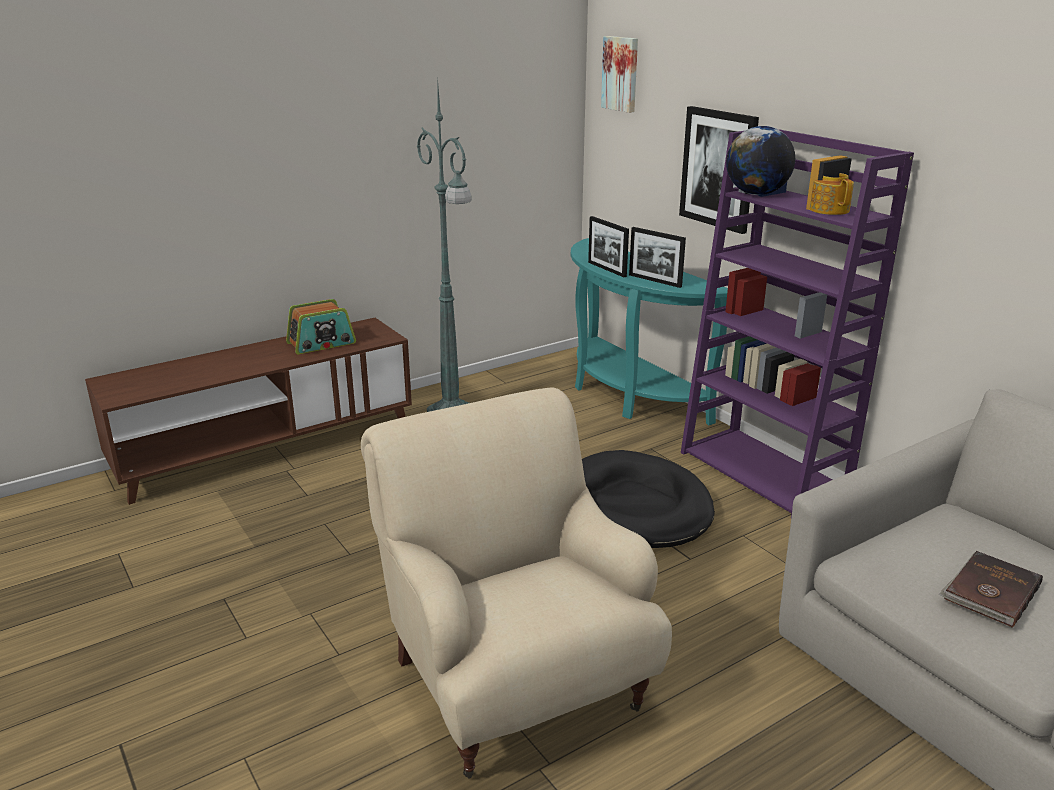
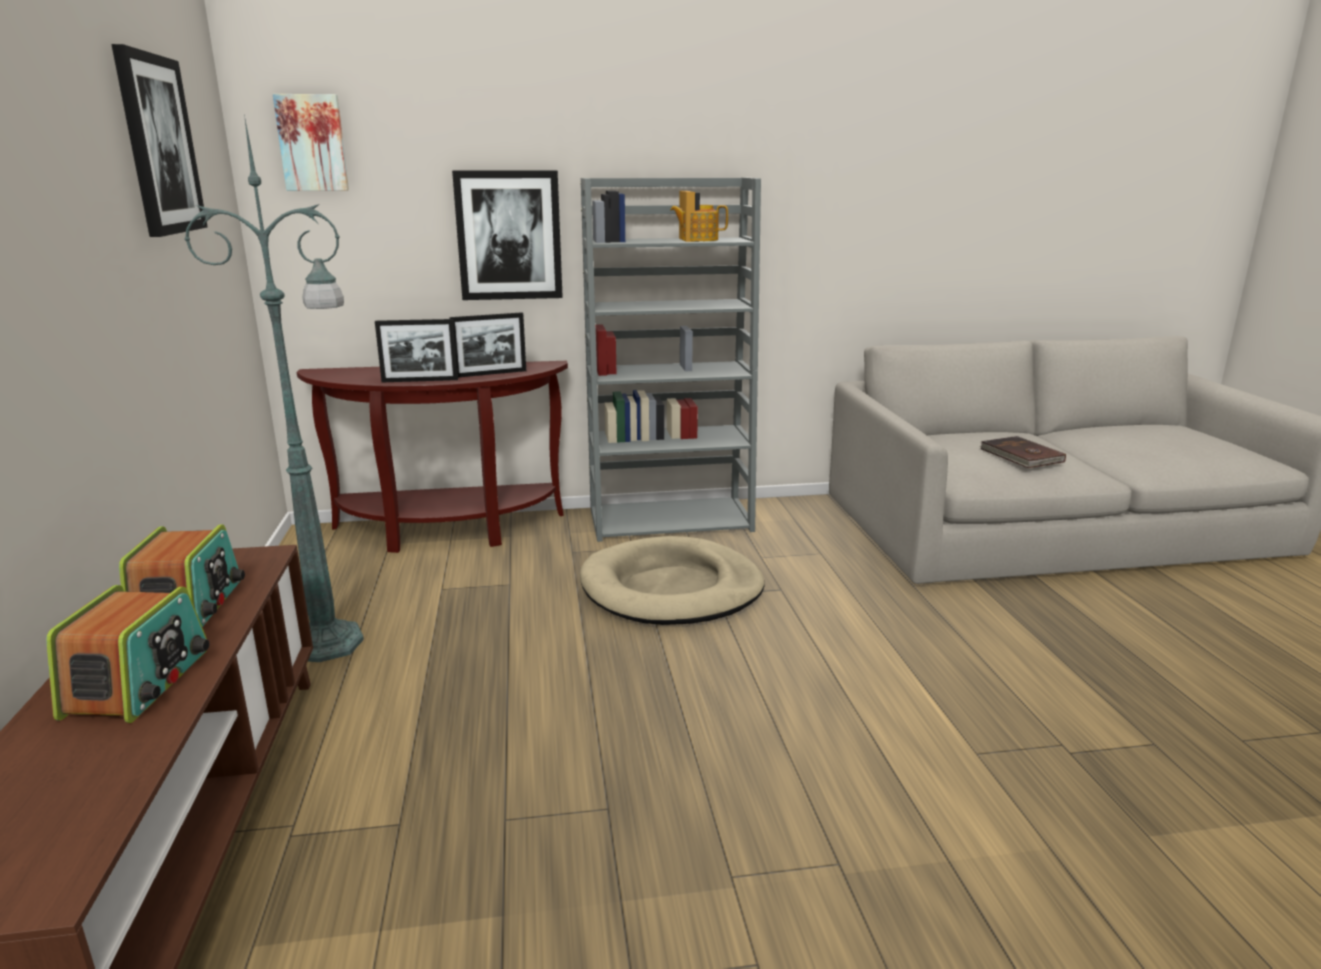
camera: 65 degrees left, 5 degrees down
beige armchair [361,388,672,779] -> none
turquoise console table [571,238,728,425] -> brown console table [297,361,568,553]
black dog bed [582,450,715,548] -> beige dog bed [580,536,764,625]
purple bookcase [681,129,914,518] -> grey bookcase [580,178,761,542]
globe [726,126,795,195] -> none
none -> radio [46,585,210,723]
none -> picture [111,44,207,237]

